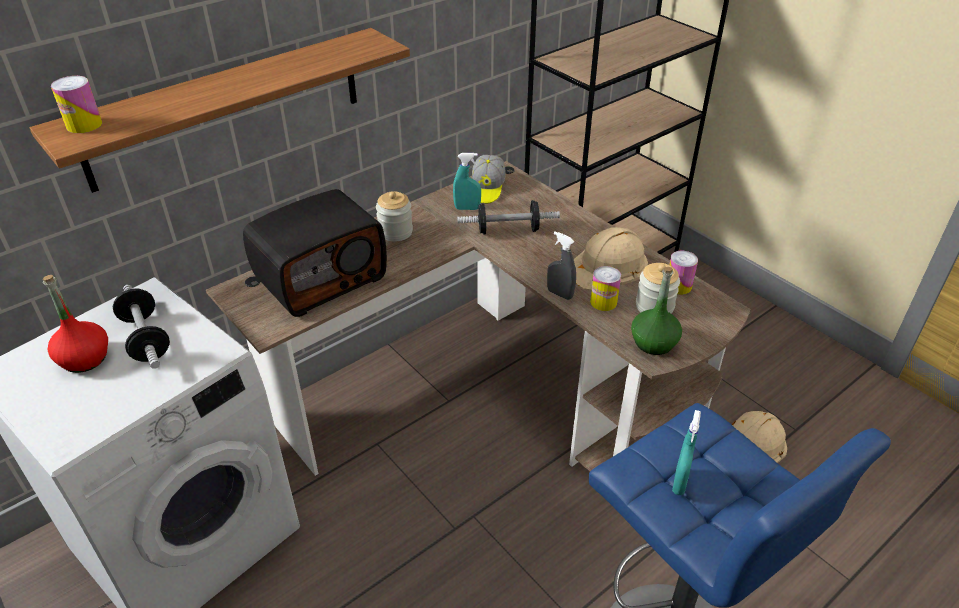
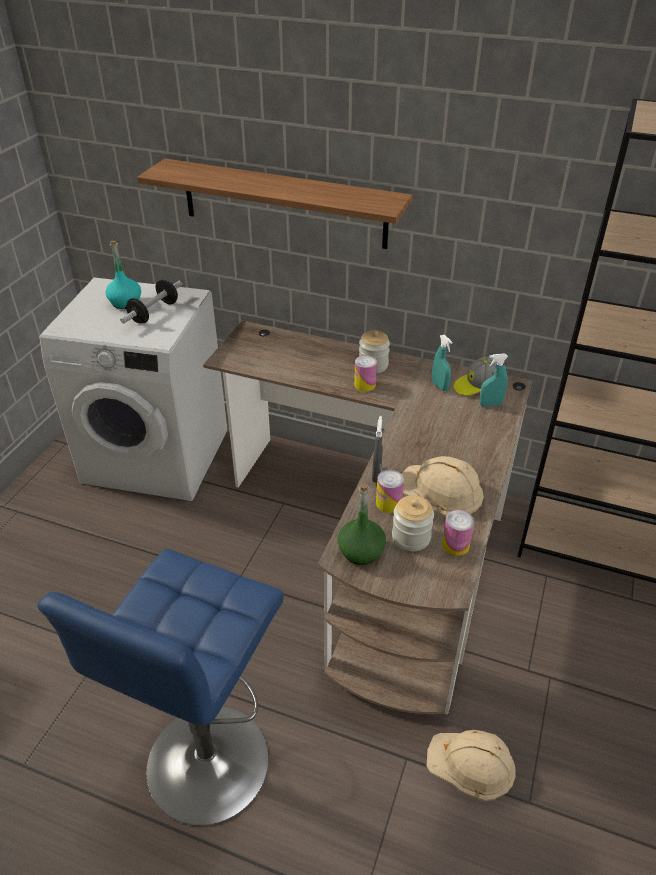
camera: 60 degrees right, 0 degrees up
red bottle [43,275,108,373] -> turquoise bottle [105,241,141,309]
can [51,76,102,133] -> can moved to [354,355,377,392]
radio [243,189,387,317] -> none
dumbbell [457,200,560,235] -> none
turquoise spray bottle [672,410,701,495] -> turquoise spray bottle moved to [480,353,508,407]

